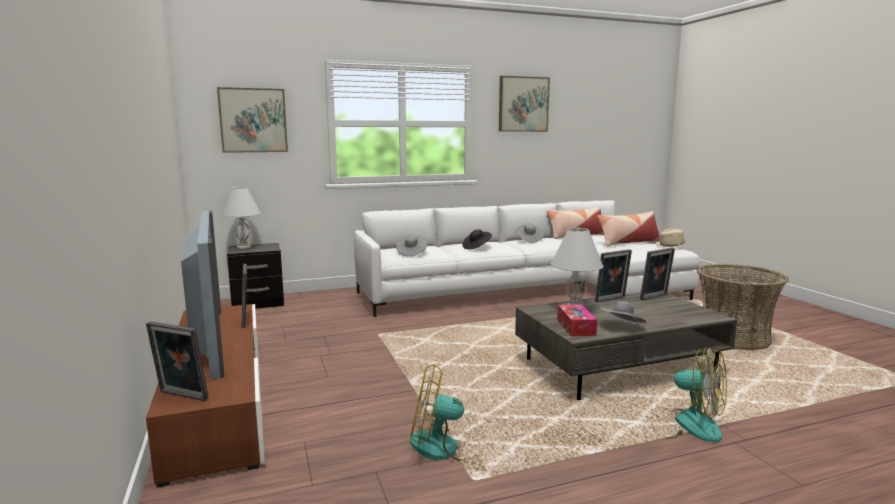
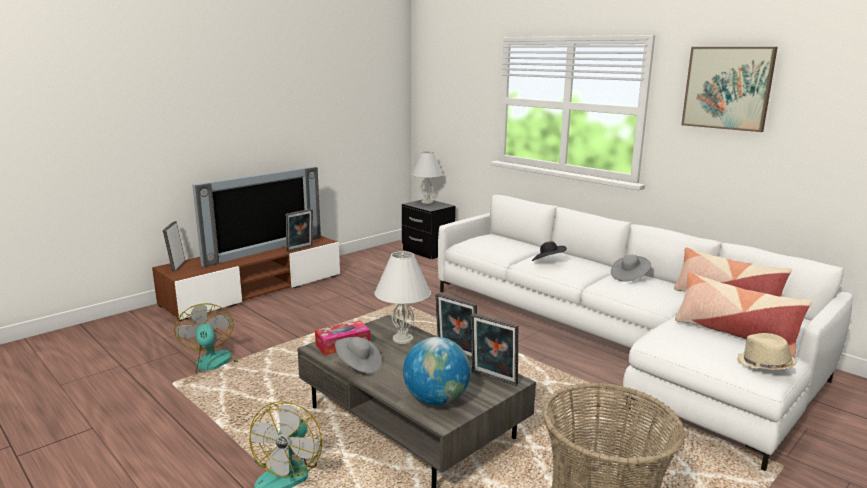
camera: 65 degrees right, 5 degrees up
picture [217,87,288,153] -> none
grey hat [396,234,428,256] -> none
none -> globe [403,337,471,406]

